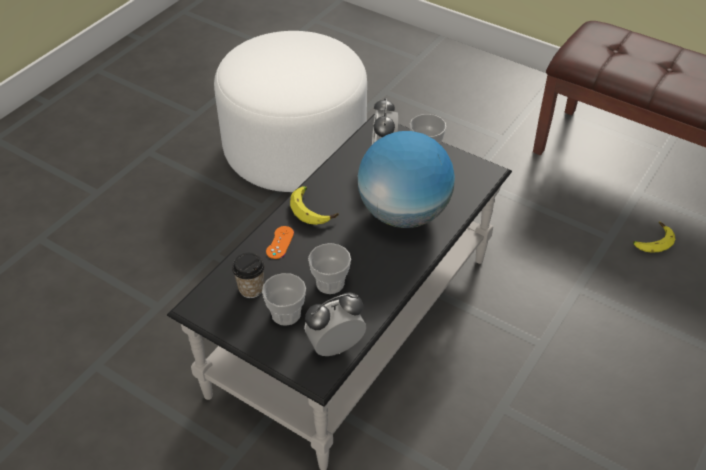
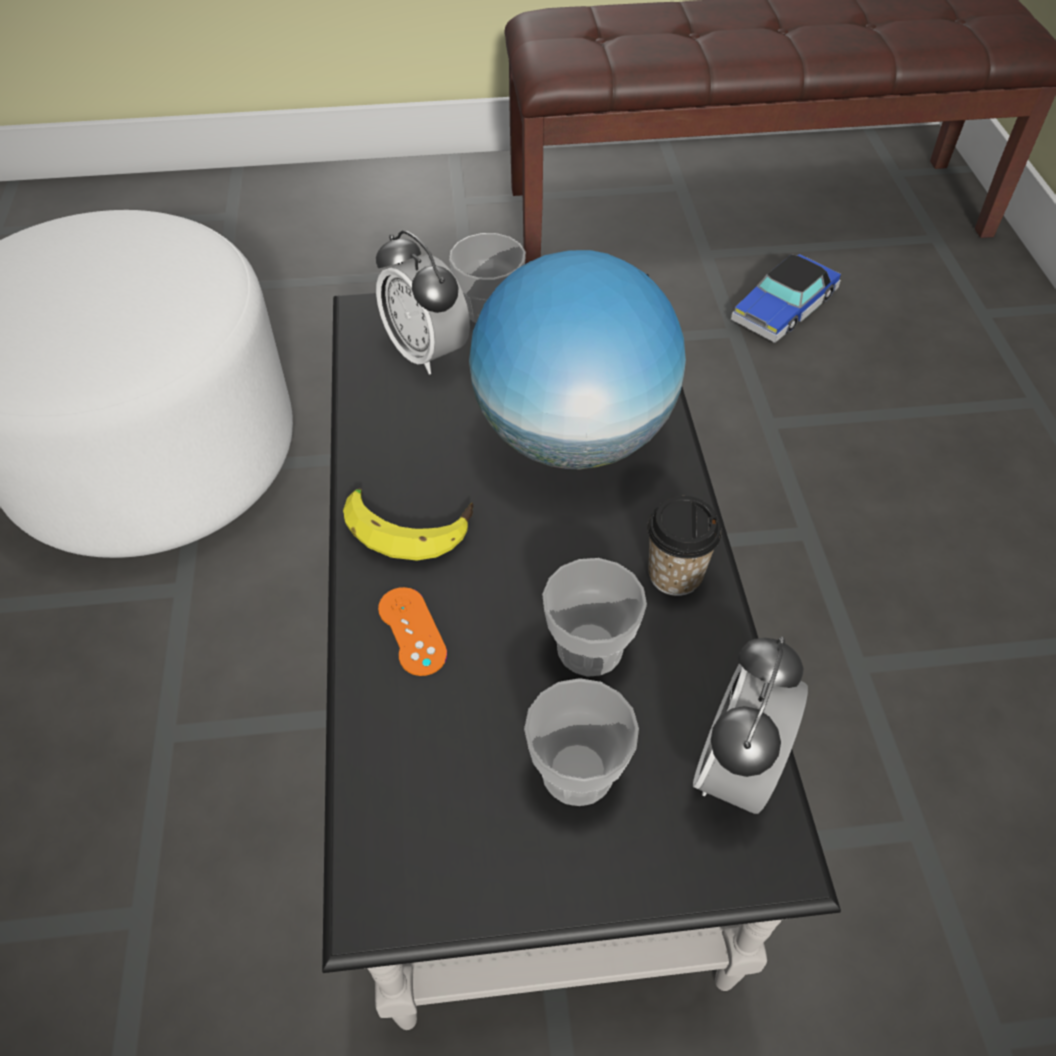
camera: 40 degrees left, 5 degrees up
cup [232,253,265,298] -> cup moved to [647,496,722,596]
banana [633,221,676,253] -> toy car [731,254,841,343]

